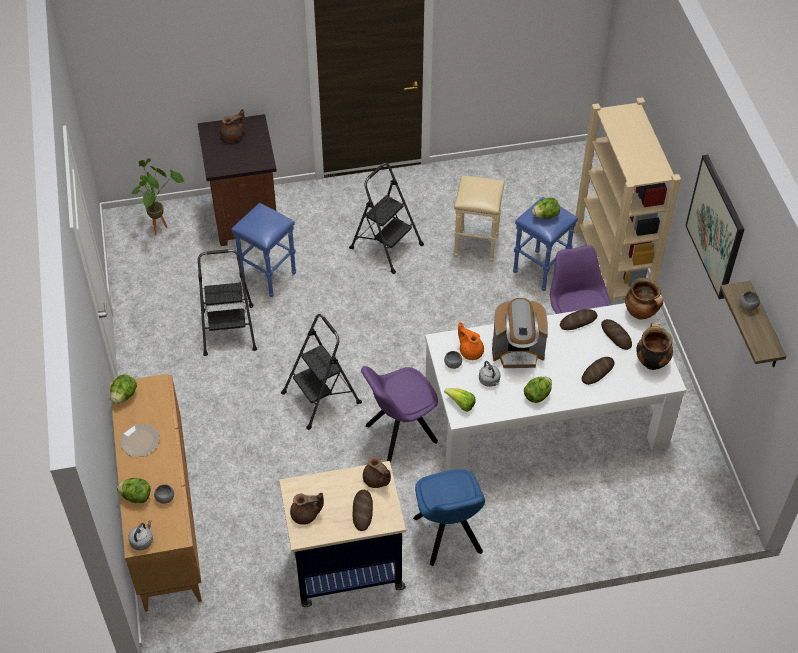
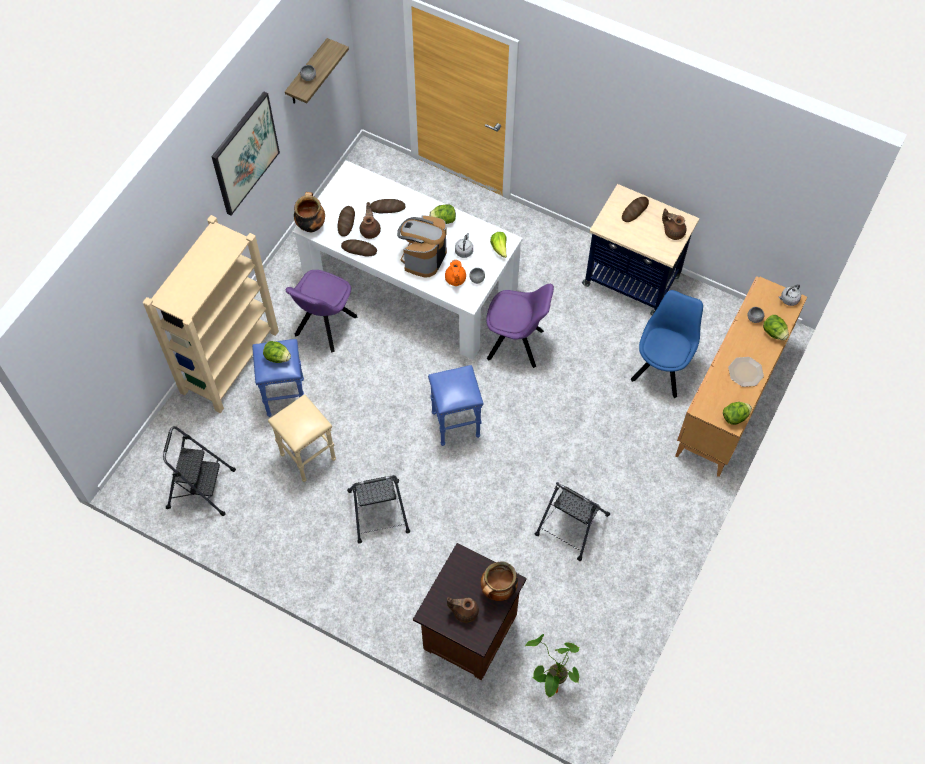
camera: 140 degrees left, 10 degrees up
blue stool [231,203,296,297] -> blue stool moved to [428,365,483,446]
black step ladder [281,314,362,430] -> black step ladder moved to [163,426,236,516]
brown teapot [363,456,391,488] -> brown teapot moved to [360,202,381,239]
blue chair [413,469,485,566] -> blue chair moved to [631,290,703,398]
coffee machine [492,298,548,368] -> coffee machine turned 105 degrees counterclockwise [397,215,447,278]
cooking pot [636,323,673,370] -> cooking pot moved to [481,562,518,601]

